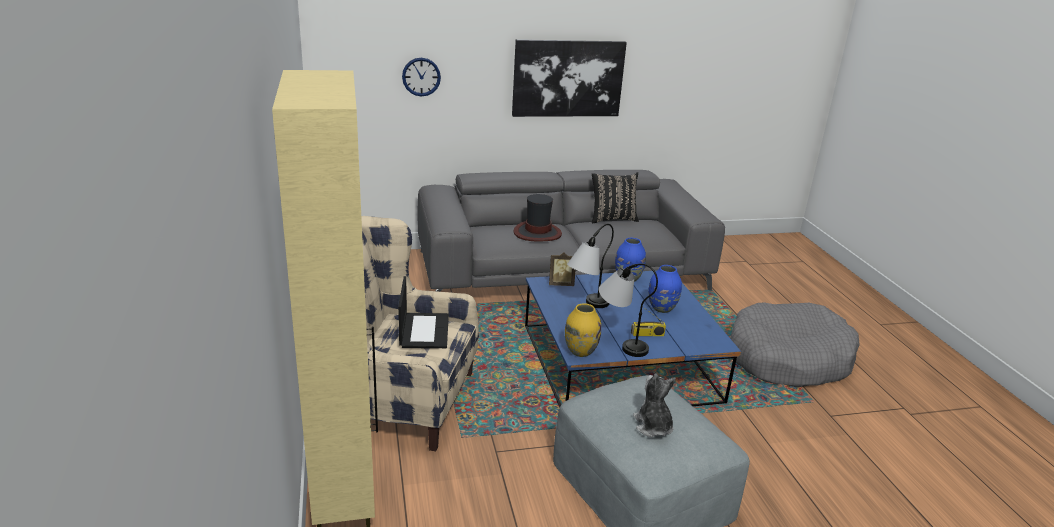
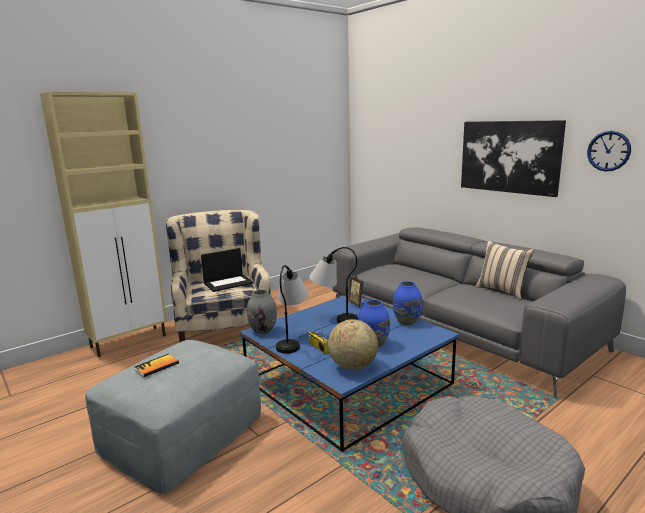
camera: 65 degrees right, 10 degrees down
wall clock [402,58,441,96] -> wall clock moved to [587,131,631,172]
hat [513,194,562,241] -> none
yellow vase [565,303,601,357] -> grey vase [247,289,277,334]
black pillow [592,172,639,223] -> beige pillow [476,241,534,300]
plush toy [633,374,676,437] -> book [134,354,179,377]
none -> globe [328,319,378,370]

